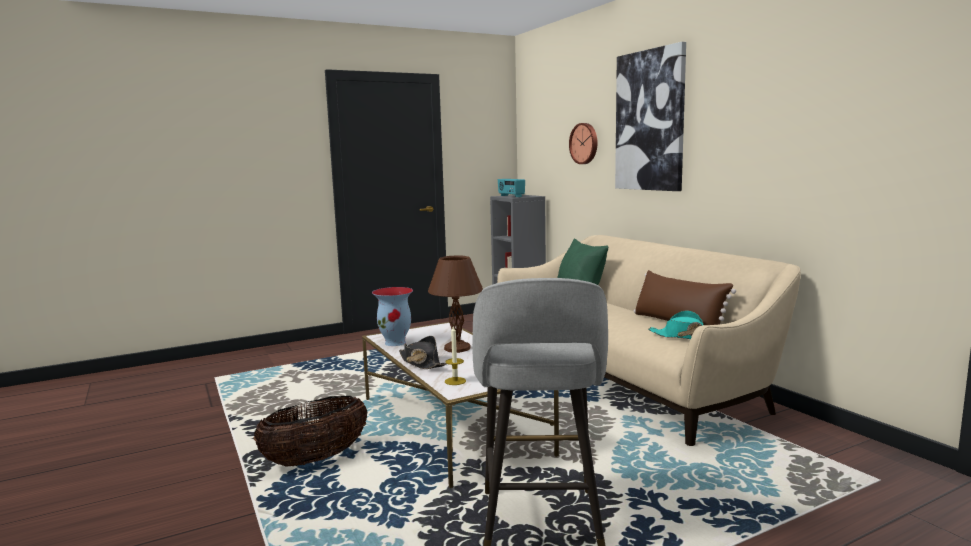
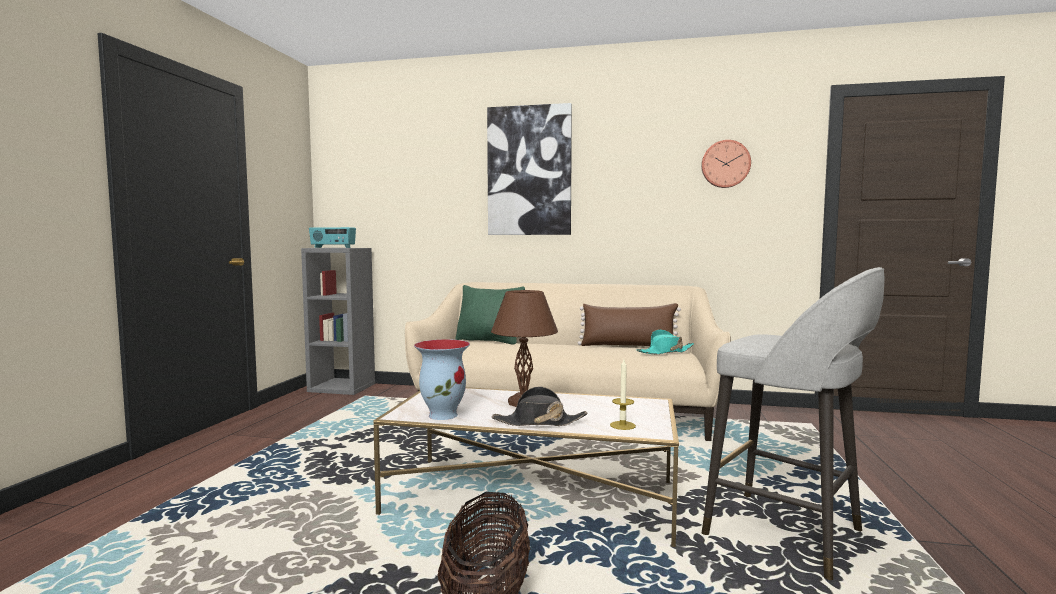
camera: 50 degrees left, 5 degrees down
wall clock [569,123,598,164] -> wall clock moved to [701,140,751,188]

